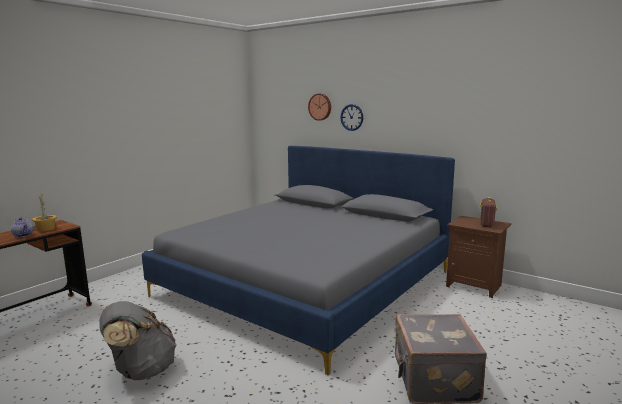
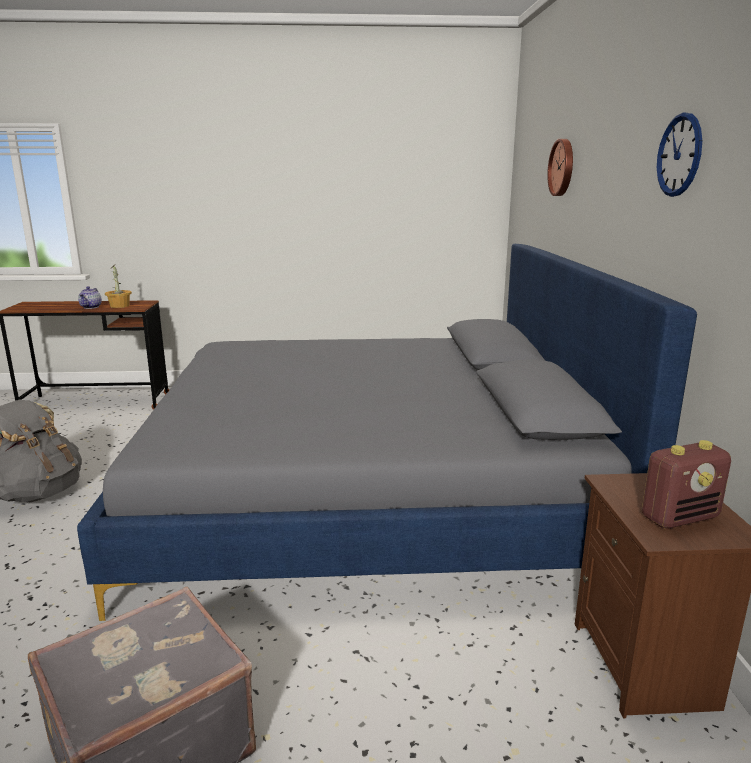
camera: 50 degrees right, 5 degrees up
wall clock [340,104,363,131] -> wall clock moved to [657,113,702,197]

